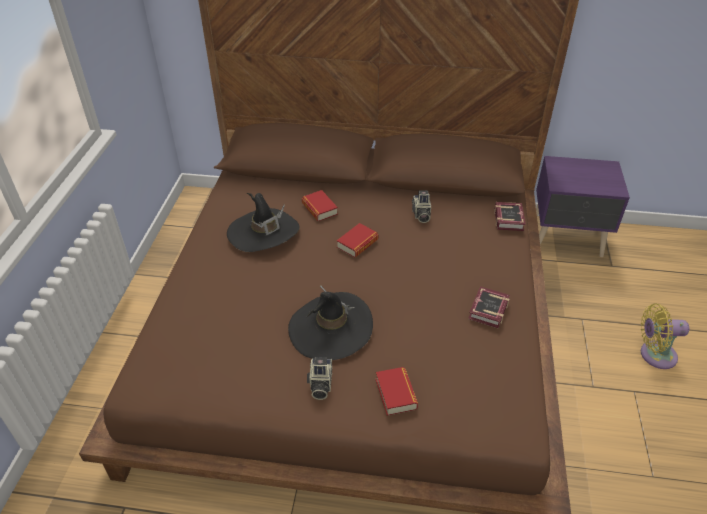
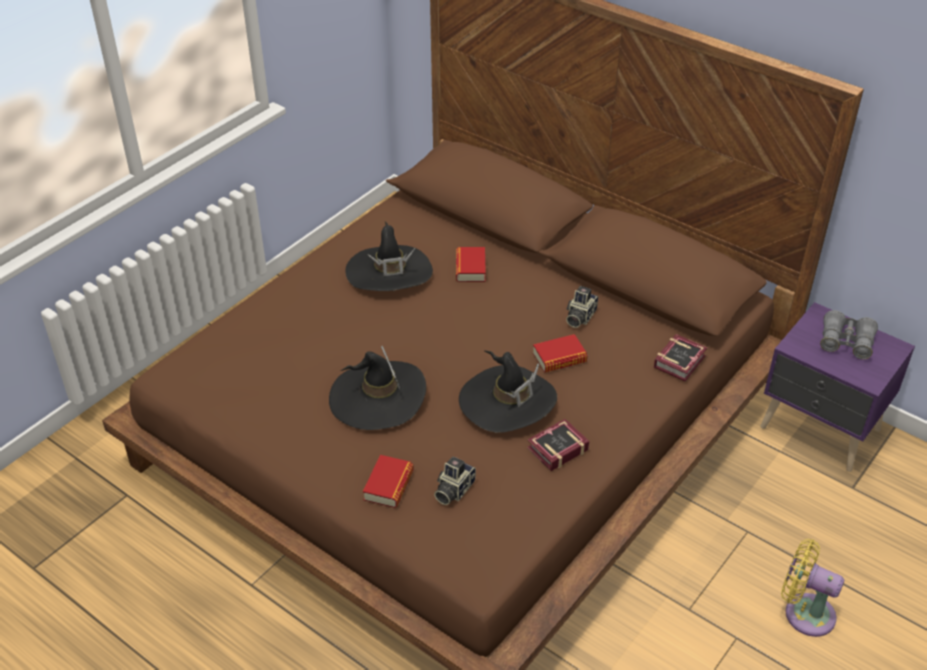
camera: 30 degrees right, 0 degrees up
camera [307,357,332,400] -> camera moved to [434,456,476,505]
book [337,223,378,258] -> book moved to [533,334,587,373]
none -> black hat [459,350,557,432]
none -> grey binoculars [820,310,878,359]

